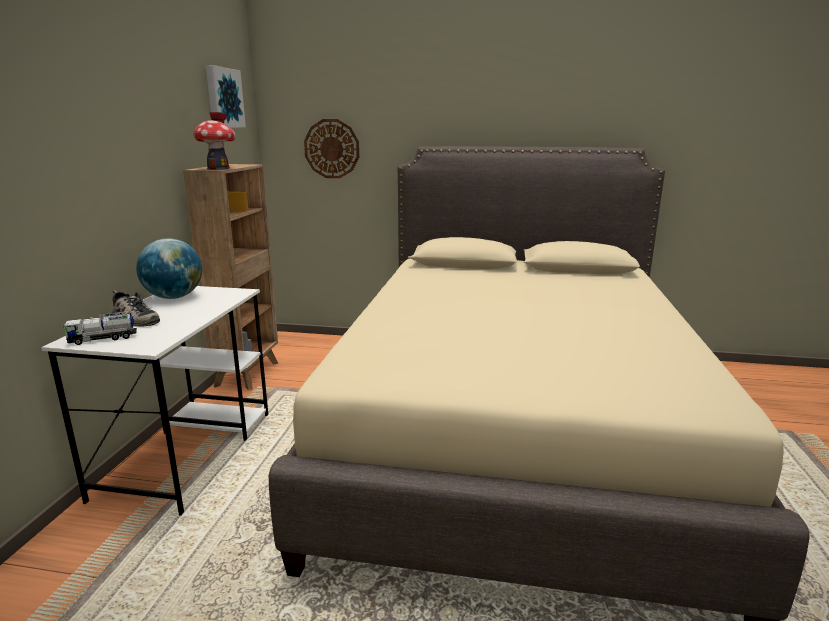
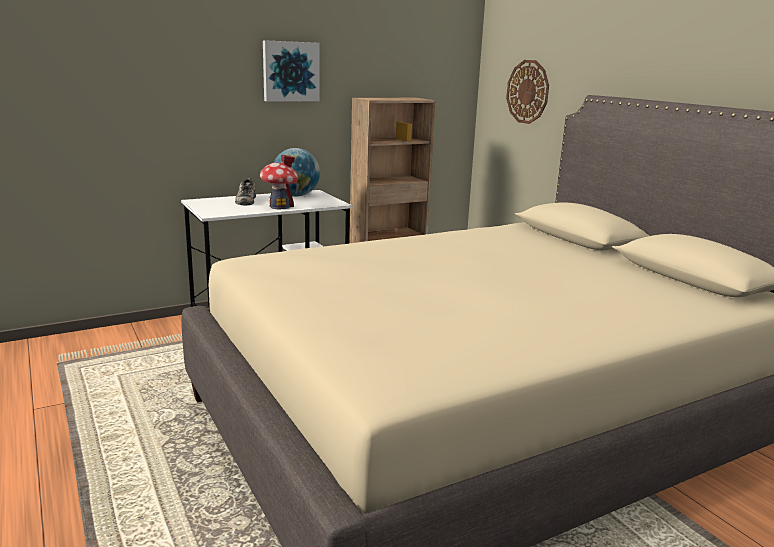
camera: 50 degrees right, 0 degrees up
toy truck [63,311,137,345] -> none
toy house [193,112,236,170] -> toy house moved to [260,155,298,209]
picture [206,65,246,128] -> picture moved to [263,40,320,101]

